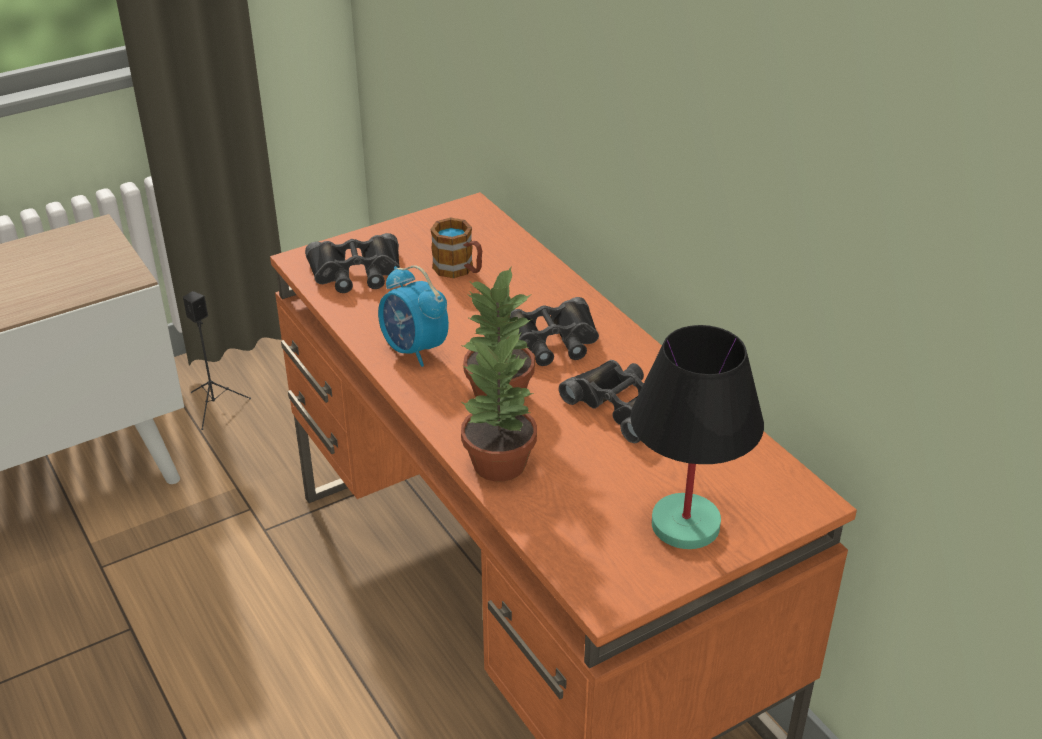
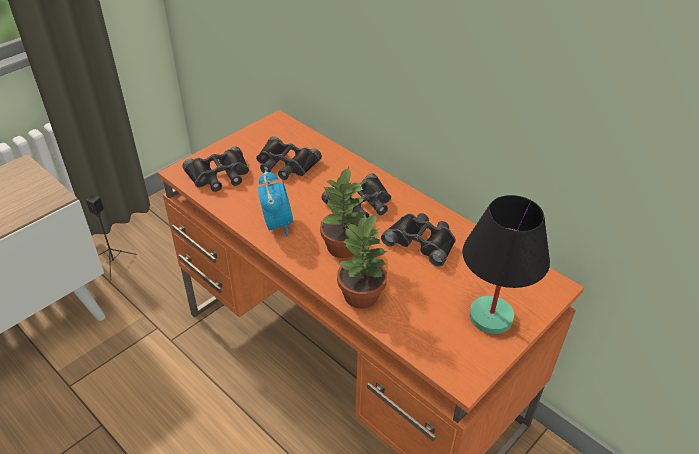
camera: 15 degrees left, 5 degrees up
alarm clock [378,265,449,367] -> alarm clock turned 135 degrees counterclockwise [258,170,293,237]
mug [430,217,482,278] -> black binoculars [256,136,322,180]

